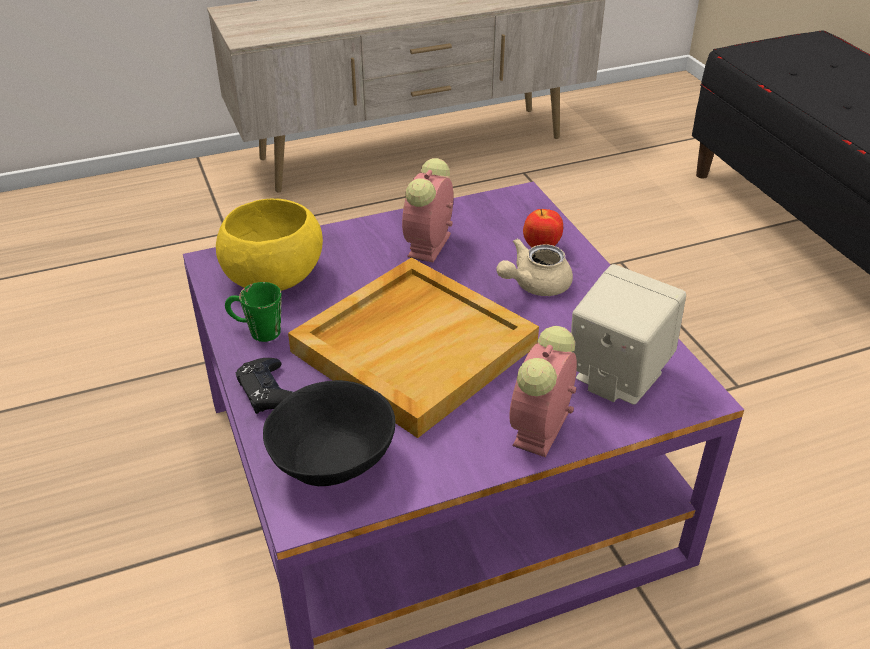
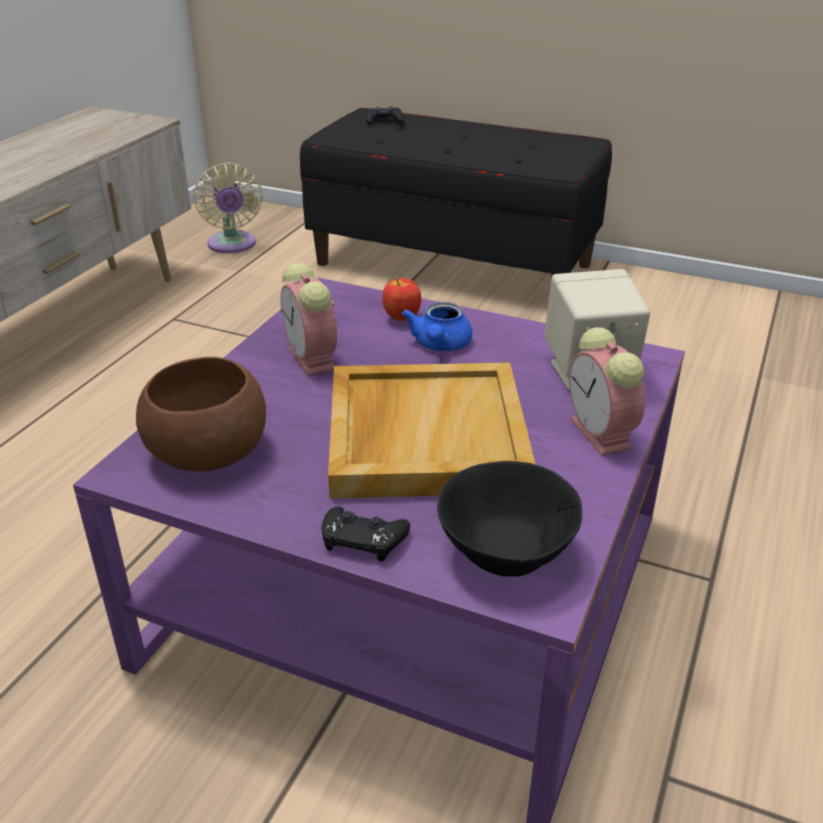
camera: 45 degrees left, 5 degrees down
yellow bowl [216,199,323,291] -> brown bowl [136,357,266,471]
green mug [225,282,282,342] -> none
beige teapot [496,238,573,296] -> blue teapot [402,302,472,351]
none -> beige fan [193,163,263,253]
none -> black game controller [366,106,404,124]

